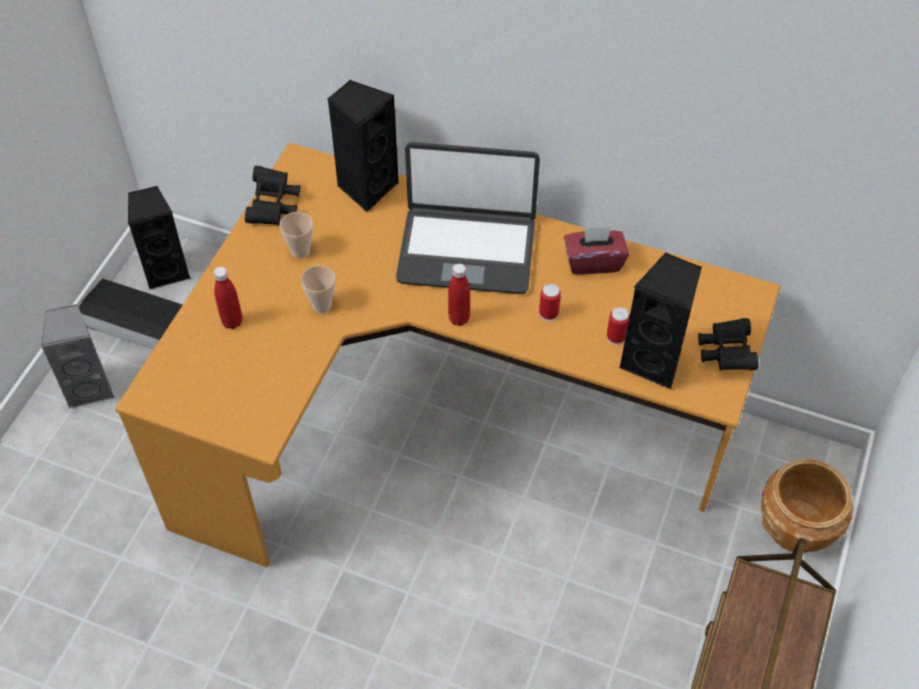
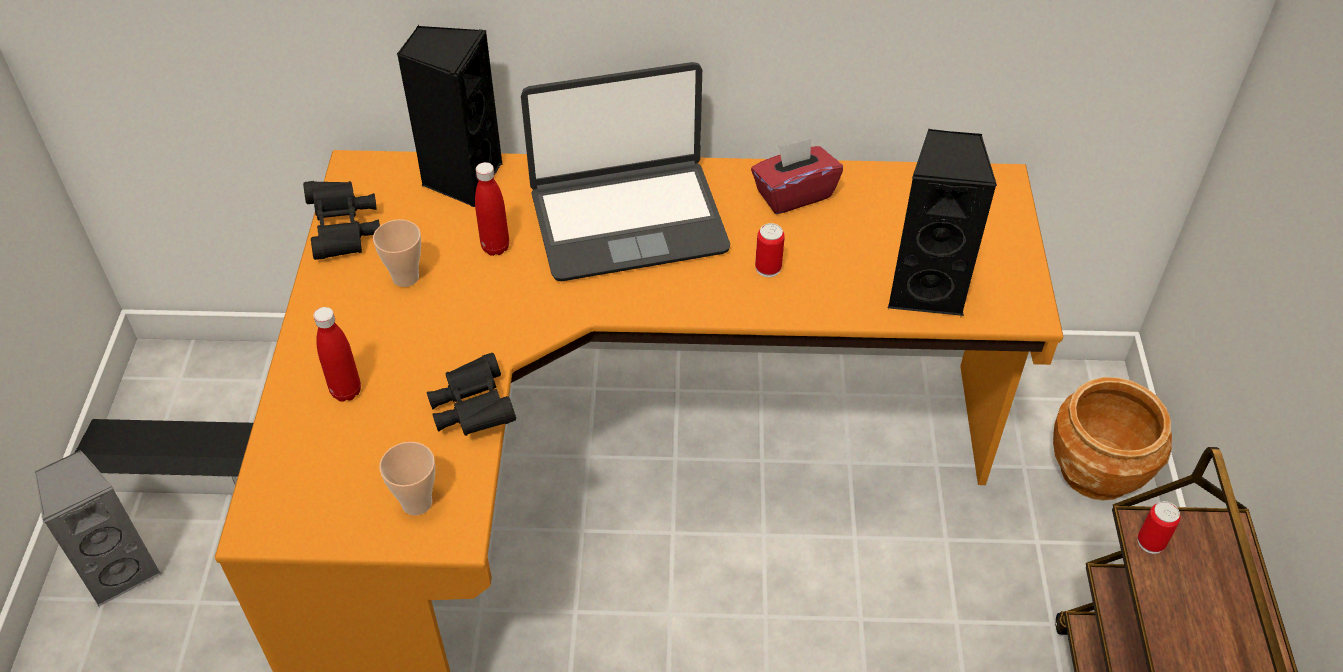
camera: 20 degrees left, 5 degrees down
black speaker [128,186,191,290] -> none
cup [301,266,335,313] -> cup moved to [379,442,435,516]
red bottle [448,263,470,326] -> red bottle moved to [475,162,509,256]
can [607,307,630,345] -> can moved to [1138,501,1180,554]
black binoculars [698,318,758,370] -> black binoculars moved to [427,353,516,436]

